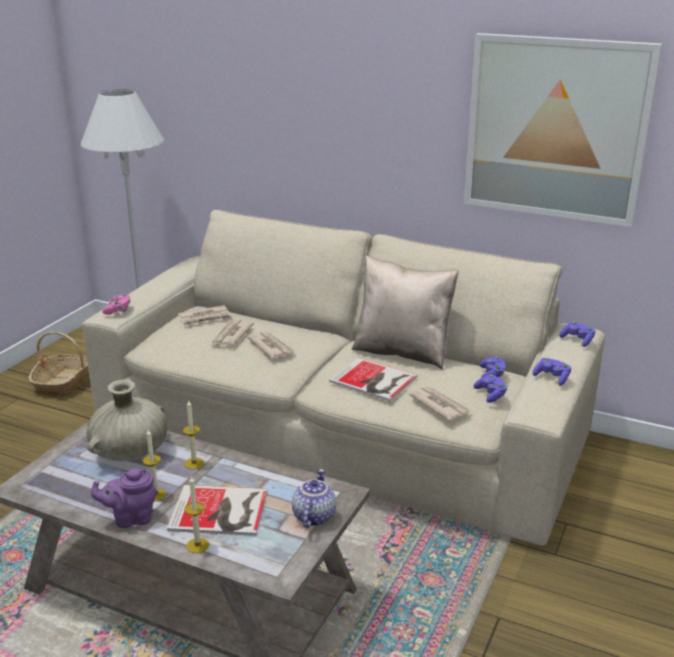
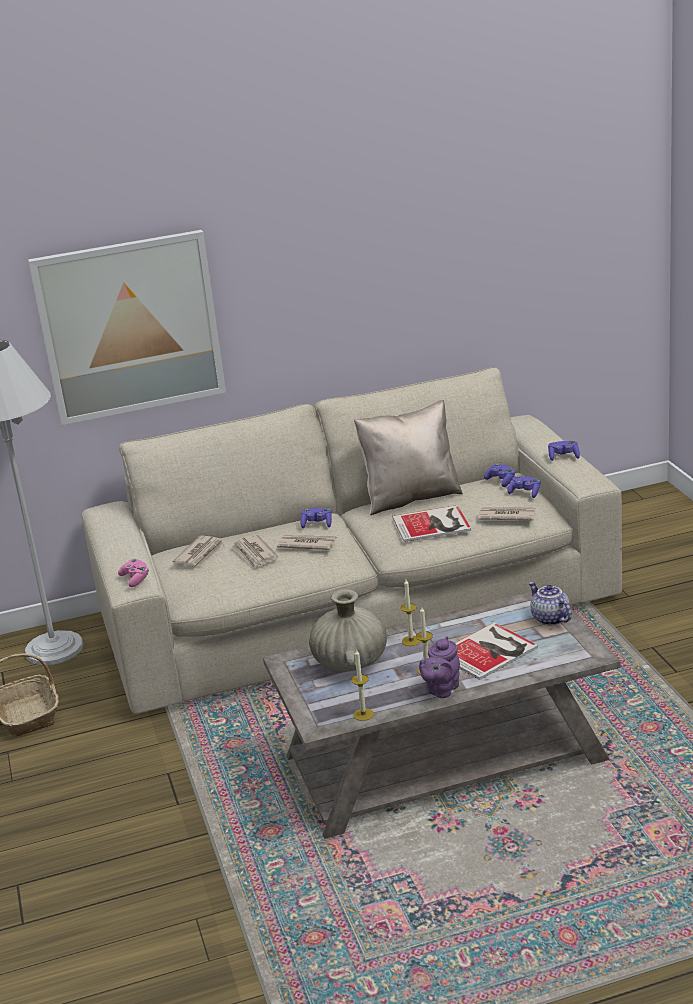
camera: 40 degrees left, 0 degrees up
candle [184,476,209,553] -> candle moved to [351,650,374,721]
picture [464,33,662,227] -> picture moved to [28,230,226,425]
purple game controller [560,321,596,347] -> purple game controller moved to [301,508,332,528]

